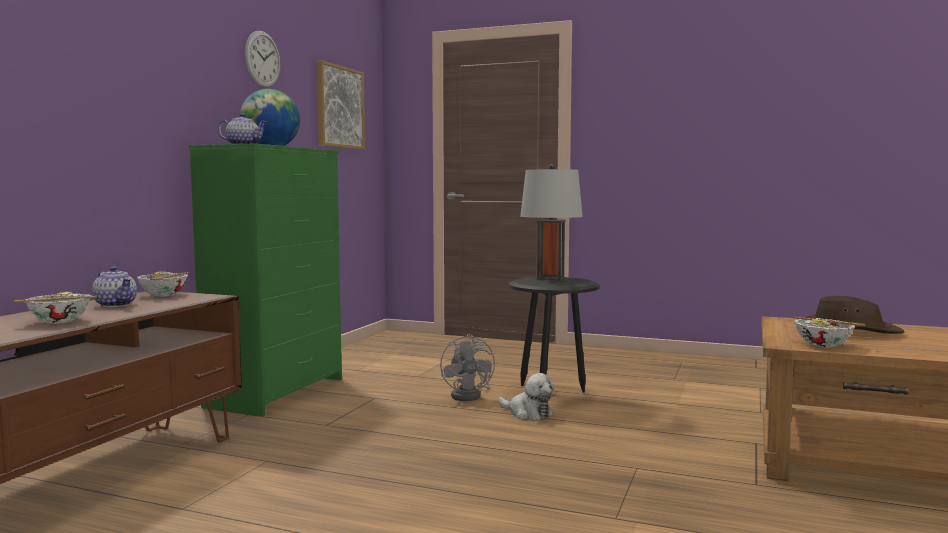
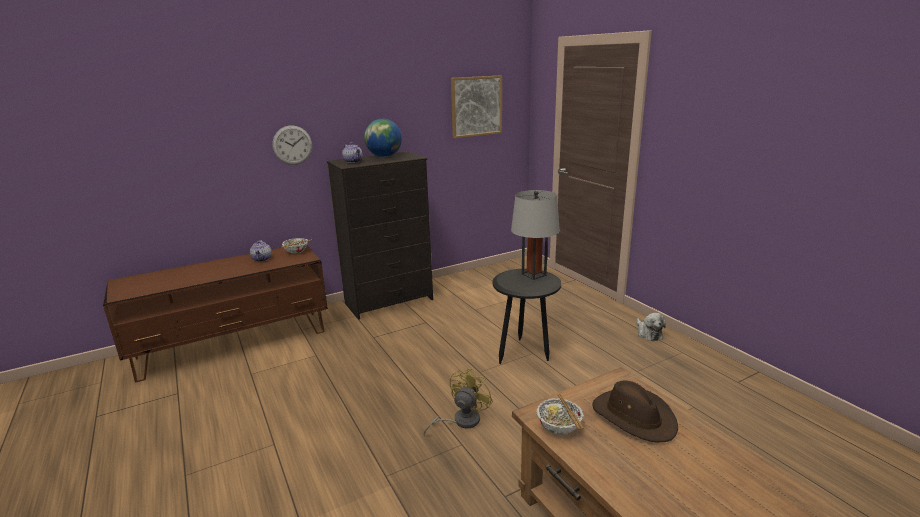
camera: 40 degrees right, 15 degrees up
bowl [13,291,97,324] -> none
green dresser [189,143,342,416] -> black dresser [327,151,433,320]
wall clock [245,31,280,88] -> wall clock moved to [272,125,312,165]
grey fan [440,334,495,401] -> none
plush toy [498,373,554,420] -> plush toy moved to [636,313,666,341]
none -> yellow fan [423,368,493,436]

